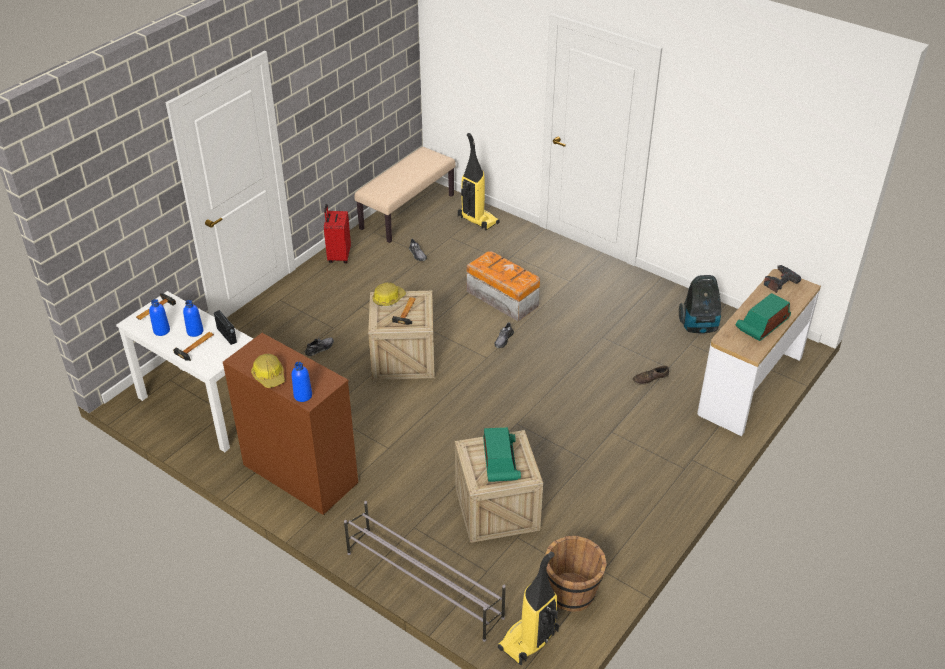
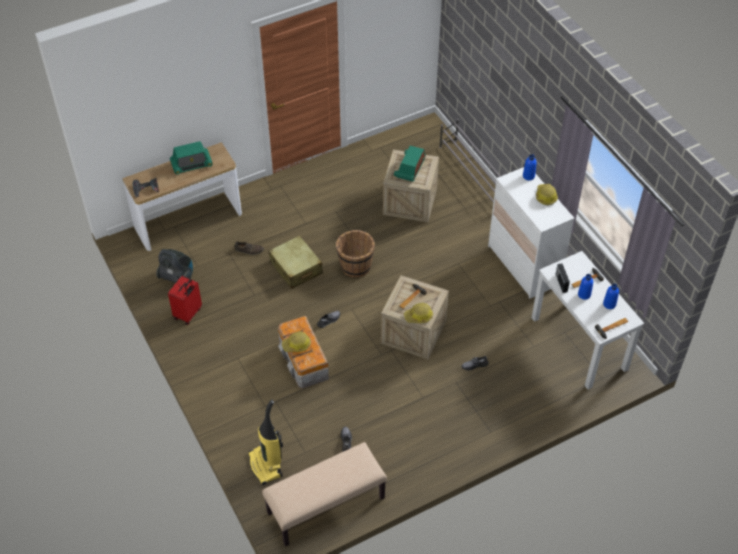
camera: 155 degrees left, 10 degrees up
brown dresser [223,333,358,515] -> white dresser [488,167,574,299]
red suitcase [324,204,351,263] -> red suitcase moved to [168,276,202,325]
vacuum cleaner [498,552,559,666] -> none
brown bucket [545,536,607,612] -> brown bucket moved to [336,230,375,278]
none -> beige suitcase [269,235,323,289]
none -> hard hat [282,331,311,352]

